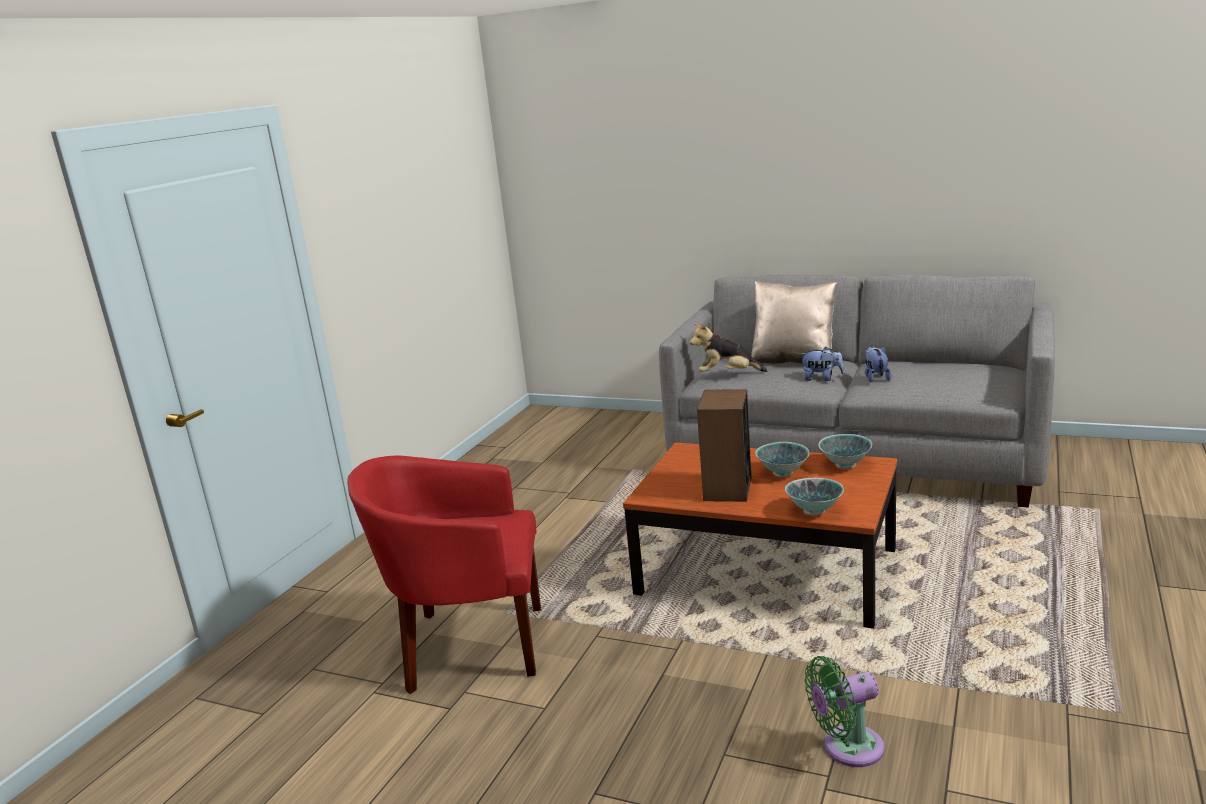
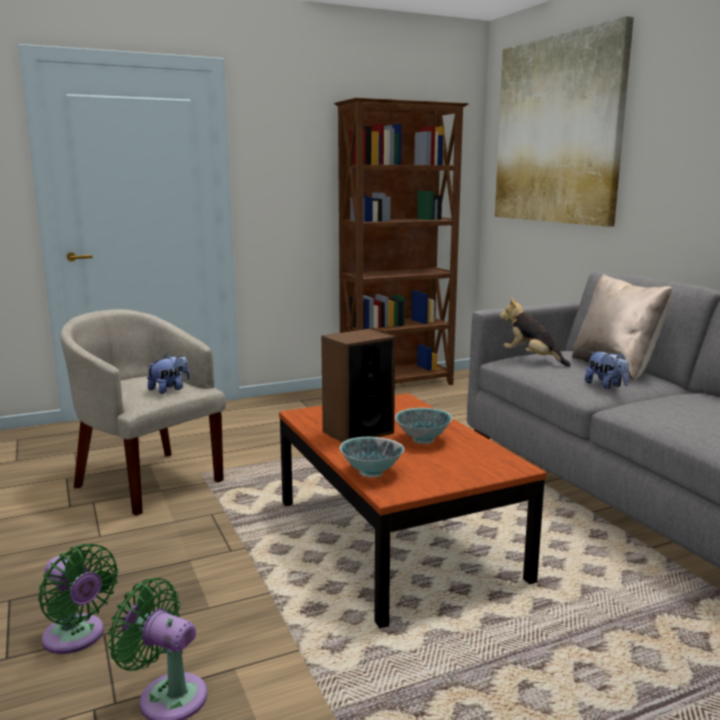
camera: 40 degrees right, 5 degrees down
red armchair [347,456,541,694] -> beige armchair [60,309,226,516]
bowl [818,434,872,469] -> none
plush toy [865,346,891,382] -> plush toy moved to [147,354,190,394]
none -> green fan [38,544,118,654]
none -> brown bookcase [334,98,469,385]
none -> picture [495,16,634,227]

